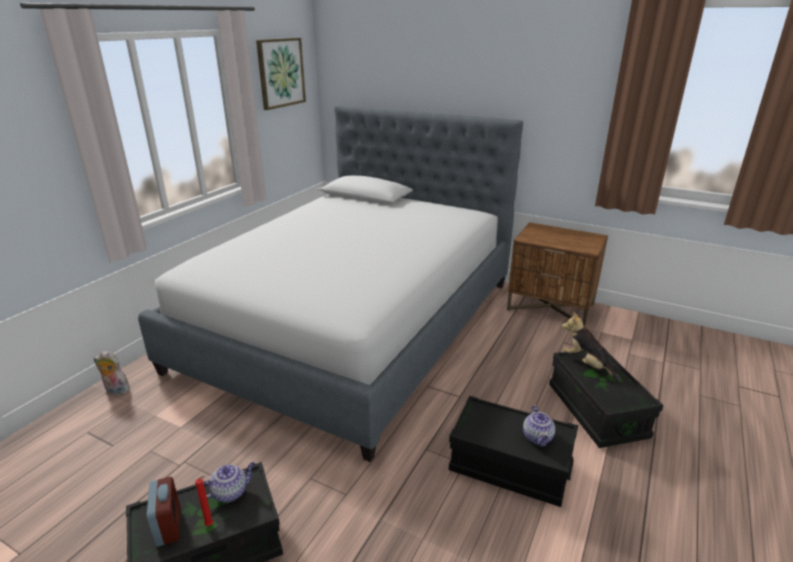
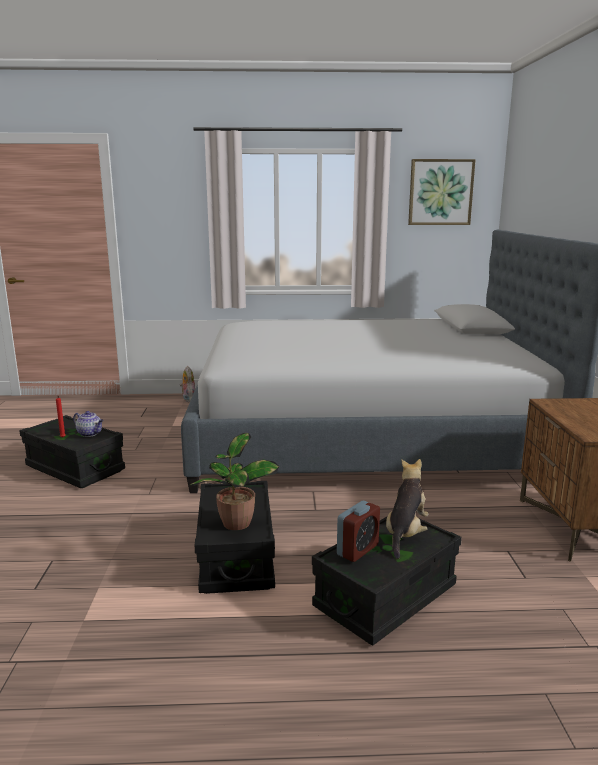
camera: 60 degrees right, 10 degrees down
alarm clock [147,477,180,547] -> alarm clock moved to [337,501,380,562]
teapot [523,405,555,446] -> potted plant [190,433,279,530]

